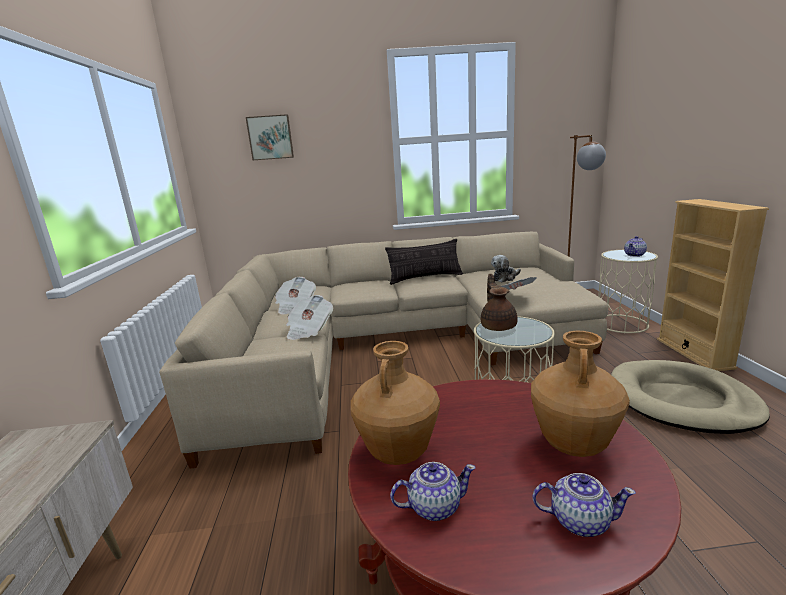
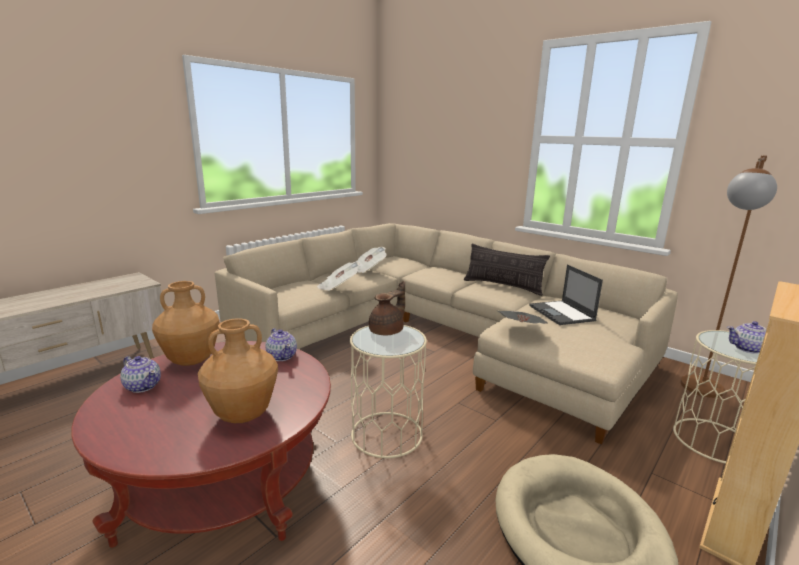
camera: 45 degrees right, 0 degrees up
picture [246,114,294,160] -> none
plush toy [491,255,521,282] -> laptop [529,265,603,325]
teapot [533,473,636,537] -> teapot moved to [265,328,297,361]

